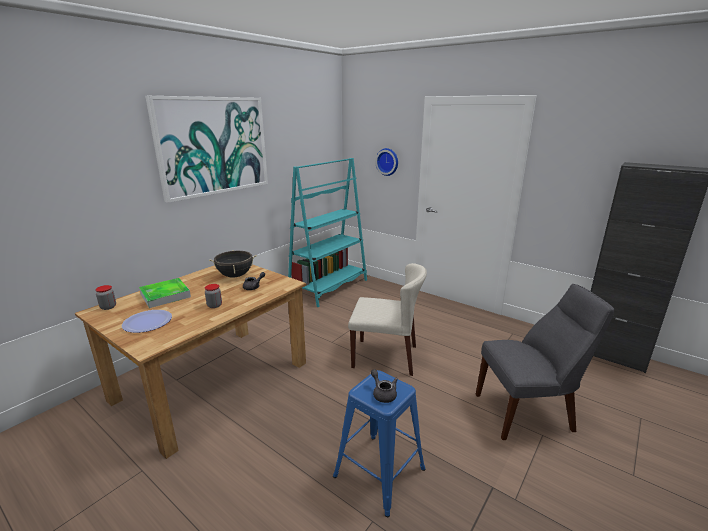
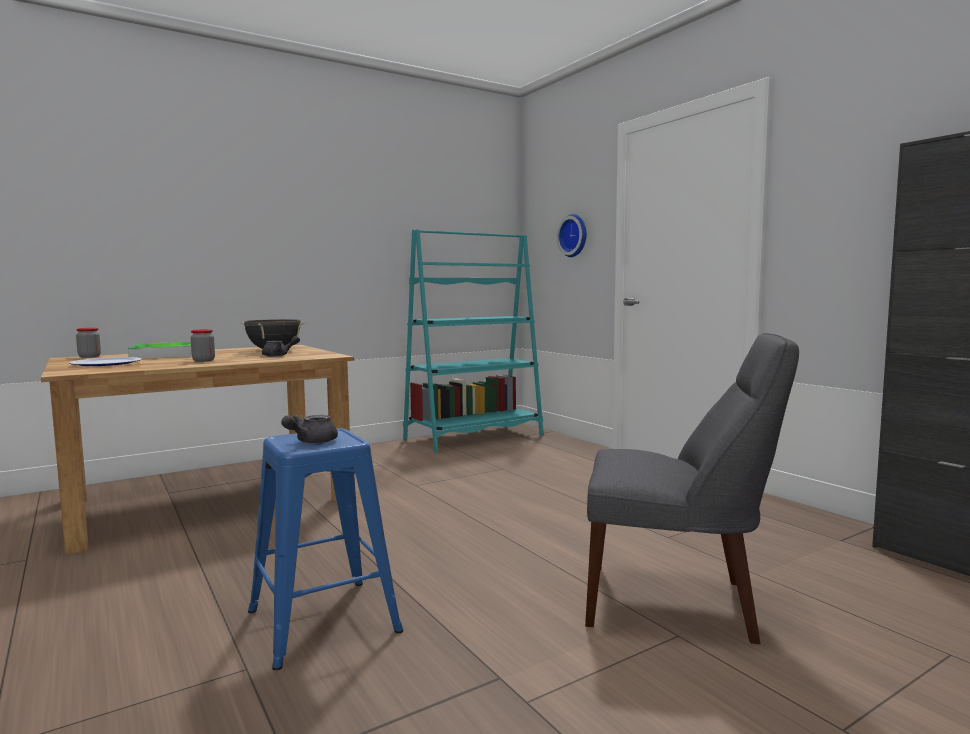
camera: 20 degrees right, 15 degrees down
picture [145,96,268,203] -> none
beige chair [348,263,427,376] -> none
grey teapot [371,369,398,403] -> grey teapot turned 135 degrees counterclockwise [281,415,338,444]

